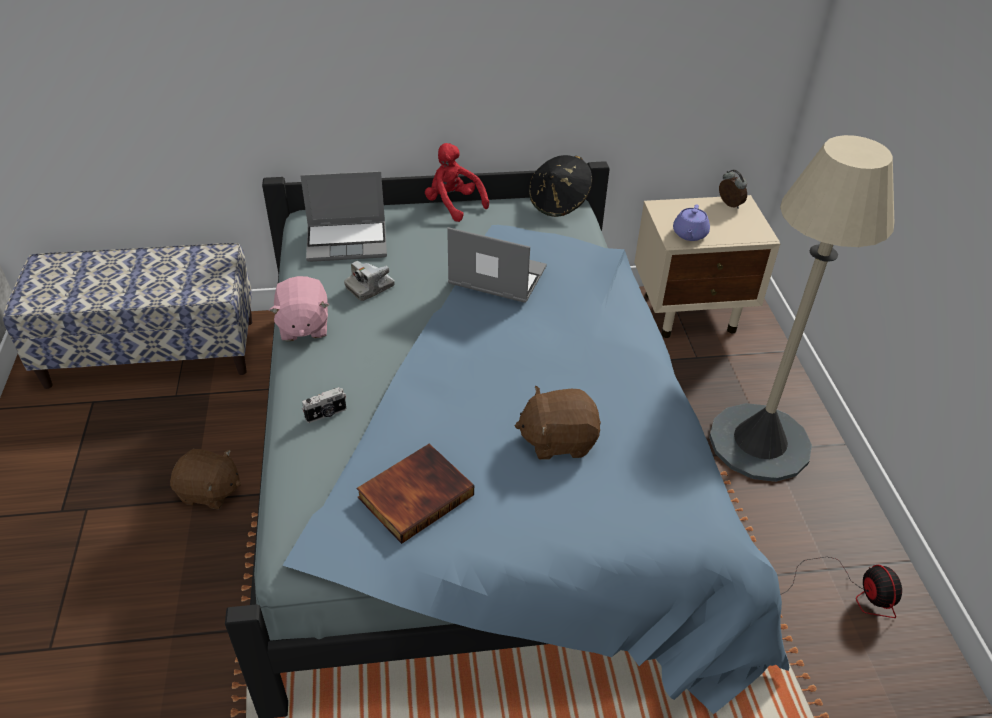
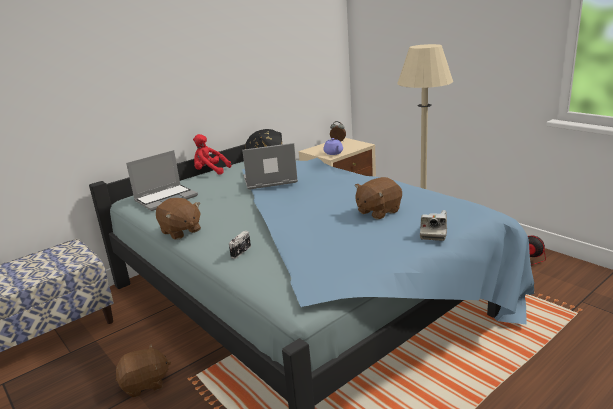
camera: 30 degrees left, 20 degrees down
pink plush toy [269,276,329,341] -> brown plush toy [156,198,201,240]
camera [344,261,395,301] -> camera moved to [420,210,447,241]
book [357,444,474,544] -> none

